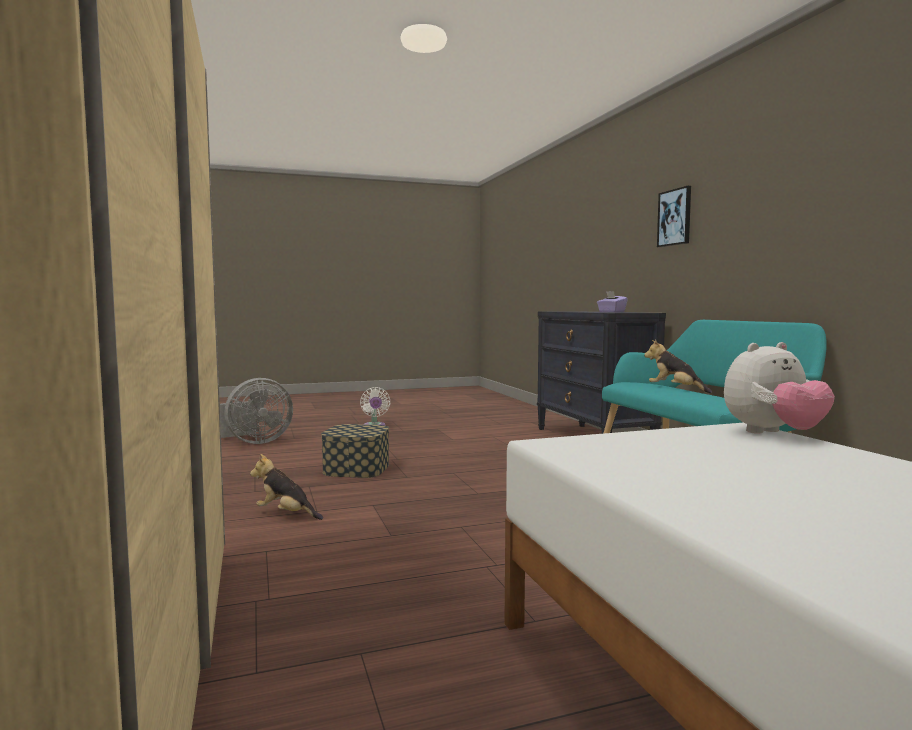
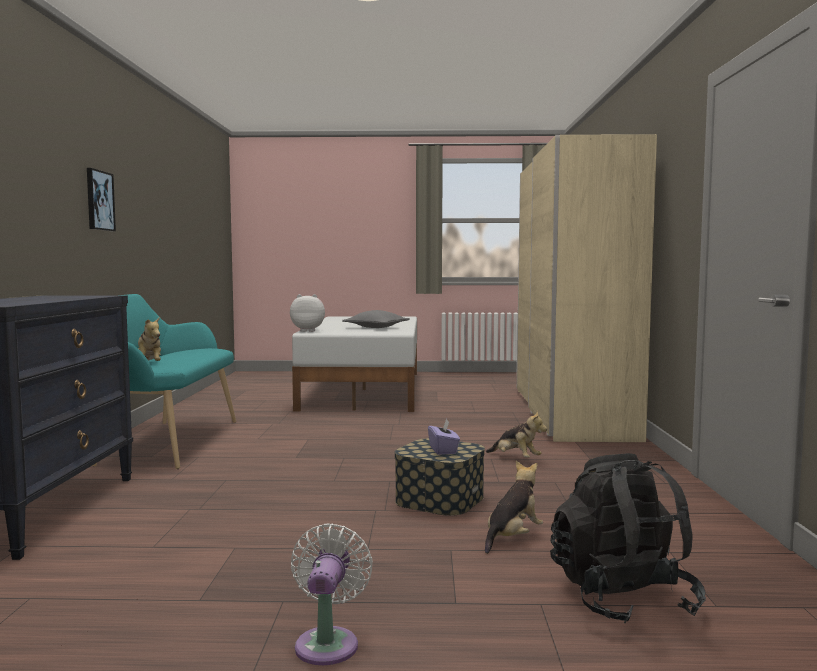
camera: 160 degrees left, 0 degrees up
grey fan [220,378,293,444] -> black backpack [550,453,706,623]
purple tissue box [597,291,628,312] -> purple tissue box moved to [428,418,460,455]
picture [657,186,691,247] -> picture moved to [87,168,116,231]
none -> grey pillow [342,310,410,328]
none -> plush toy [485,461,543,554]

